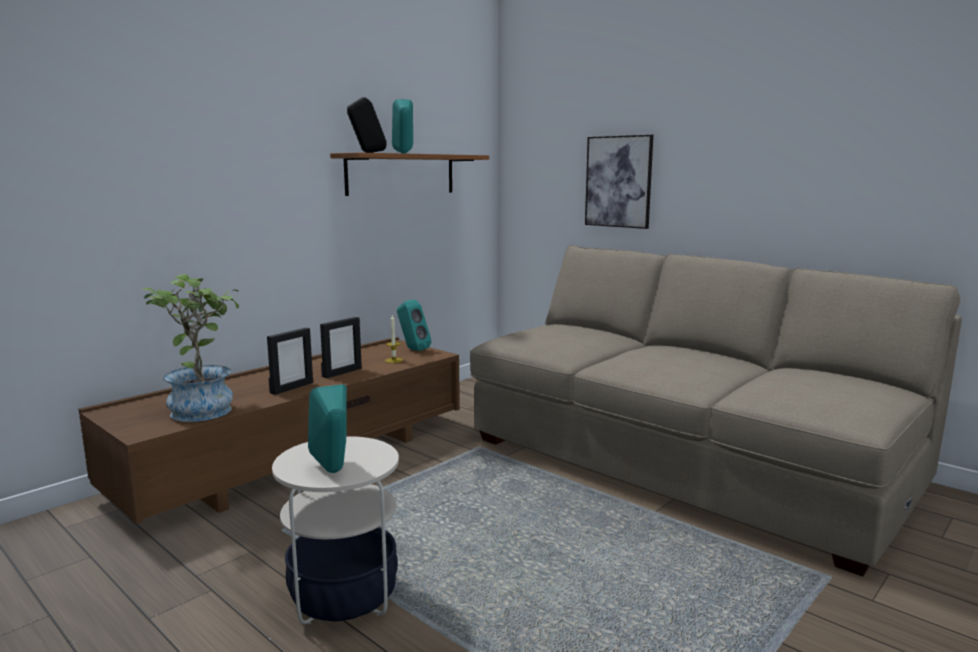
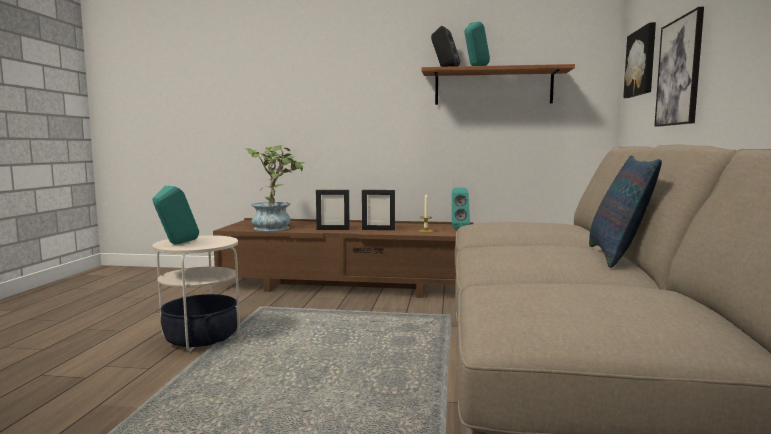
camera: 55 degrees right, 5 degrees down
none -> blue pillow [589,155,662,268]
none -> picture [623,22,656,98]

